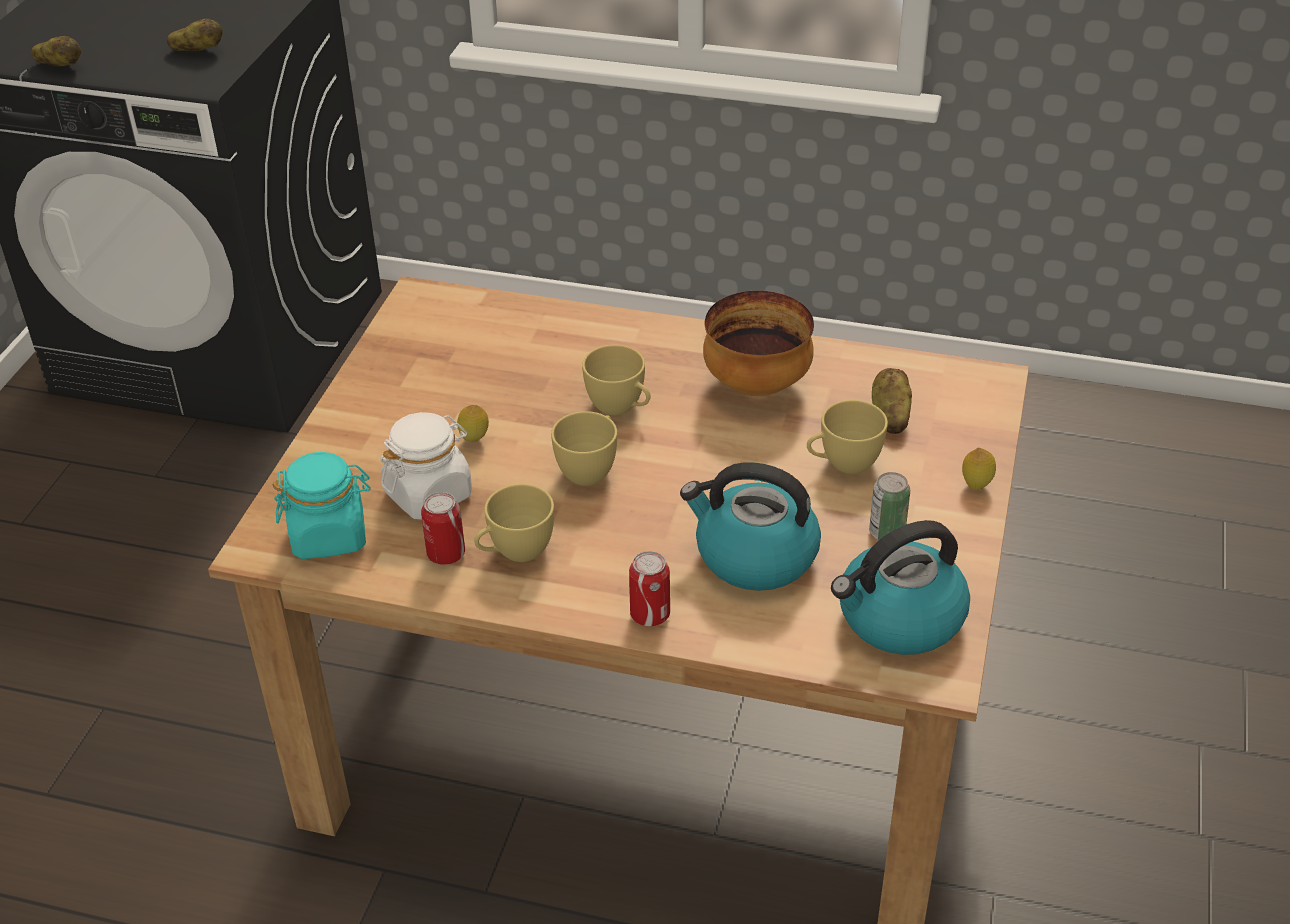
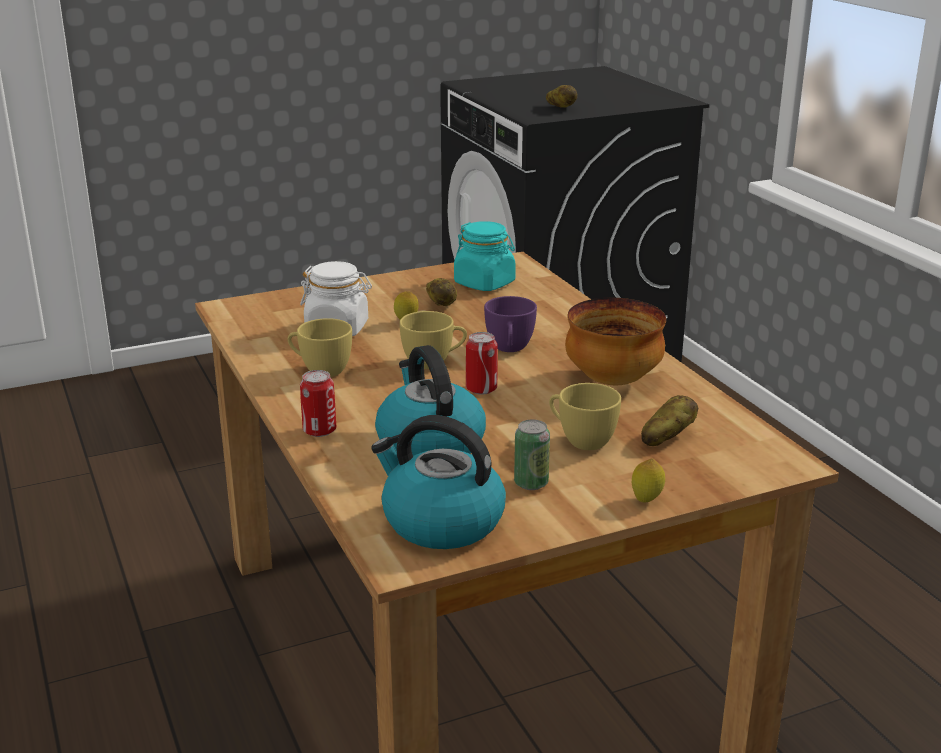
camera: 50 degrees right, 15 degrees down
potato [31,36,81,66] -> potato moved to [426,278,457,306]
turquoise jar [273,452,371,559] -> turquoise jar moved to [454,221,516,291]
can [421,492,465,565] -> can moved to [466,332,498,395]
yellow cup [582,345,651,415] -> purple cup [484,296,537,352]

